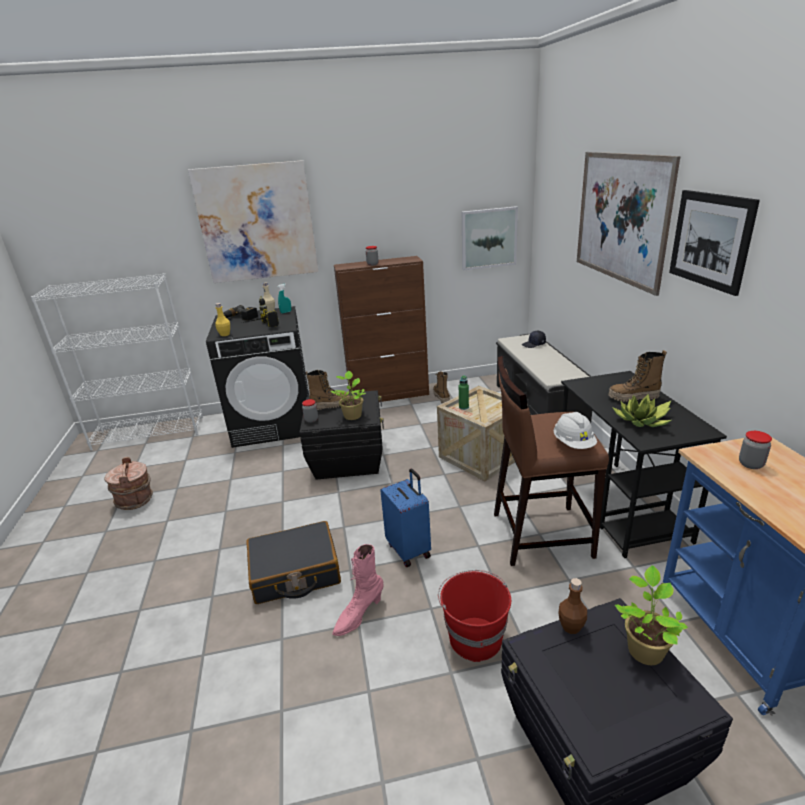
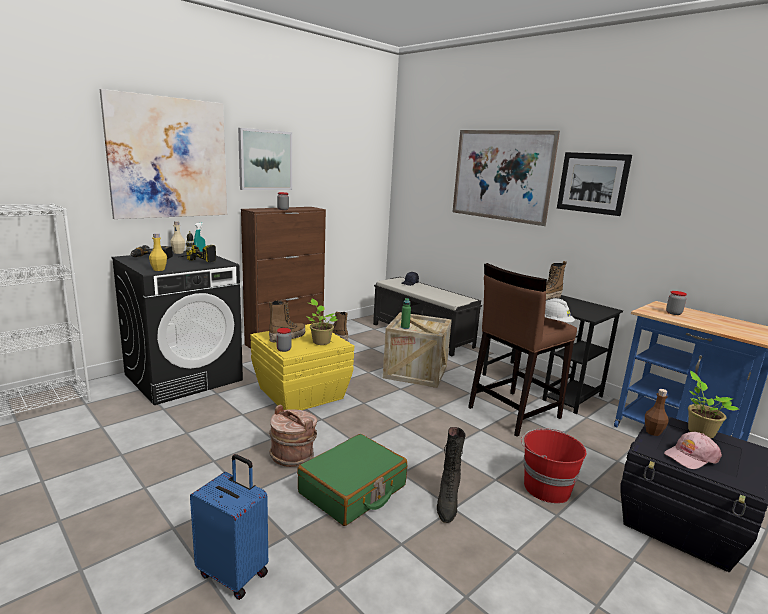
camera: 35 degrees left, 10 degrees down
brown bucket [104,457,153,510] -> brown bucket moved to [269,405,317,467]
black suitcase [246,521,341,604] -> green suitcase [297,434,407,526]
black storage box [299,391,384,480] -> yellow storage box [251,324,354,410]
pink boot [332,544,384,636] -> black boot [437,427,466,523]
blue suitcase [380,468,431,567] -> blue suitcase moved to [190,454,268,600]
picture [462,206,518,270] -> picture moved to [238,128,292,190]
potted plant [612,394,671,427] -> none
none -> pink cap [664,432,722,469]

